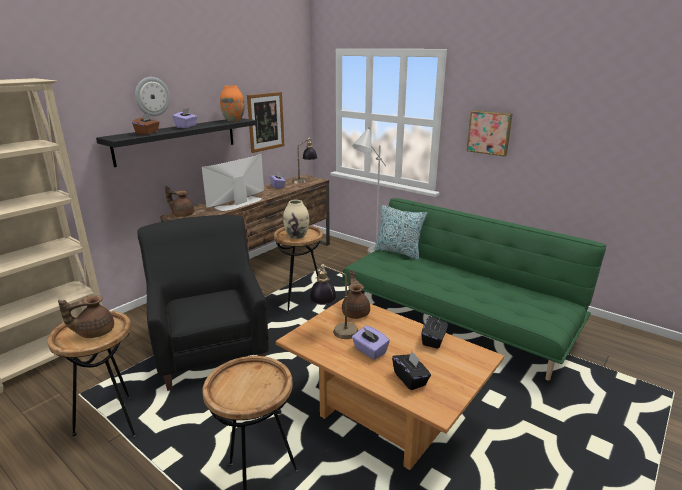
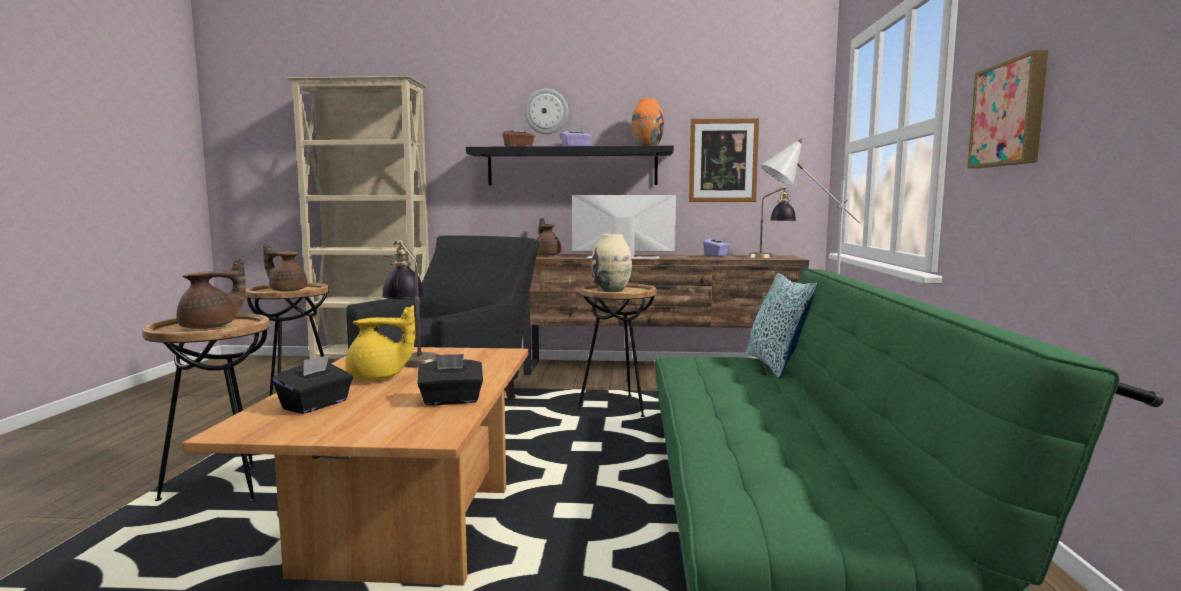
camera: 55 degrees right, 15 degrees down
brown teapot [342,270,370,319] -> brown teapot moved to [177,258,246,329]
purple tissue box [352,326,390,360] -> yellow teapot [345,305,415,381]

